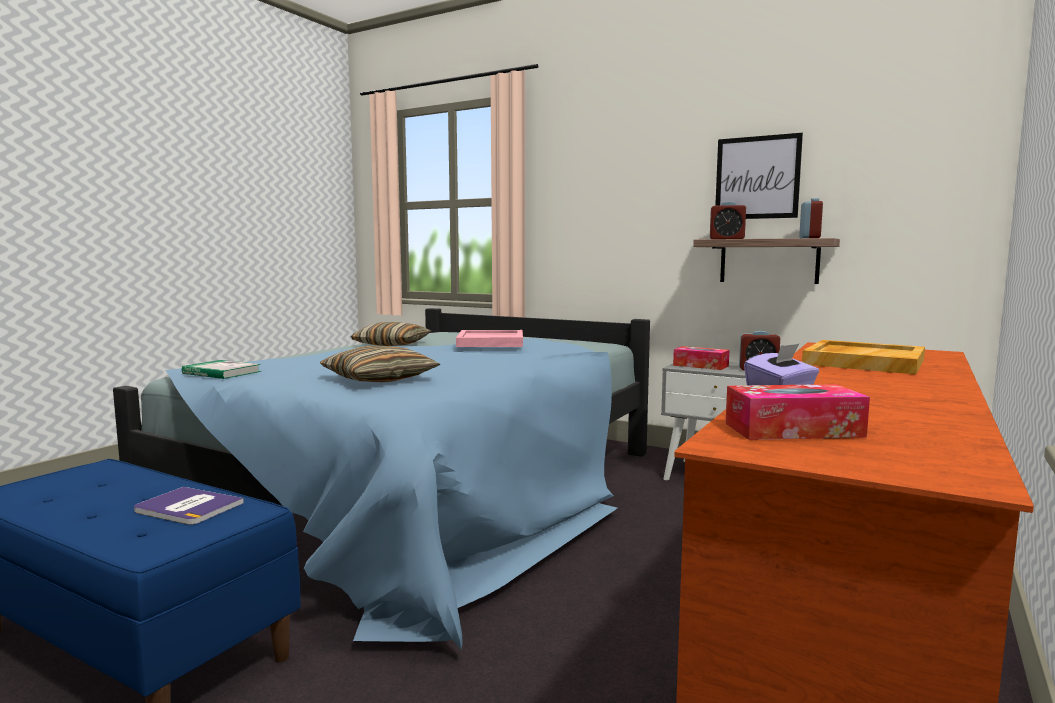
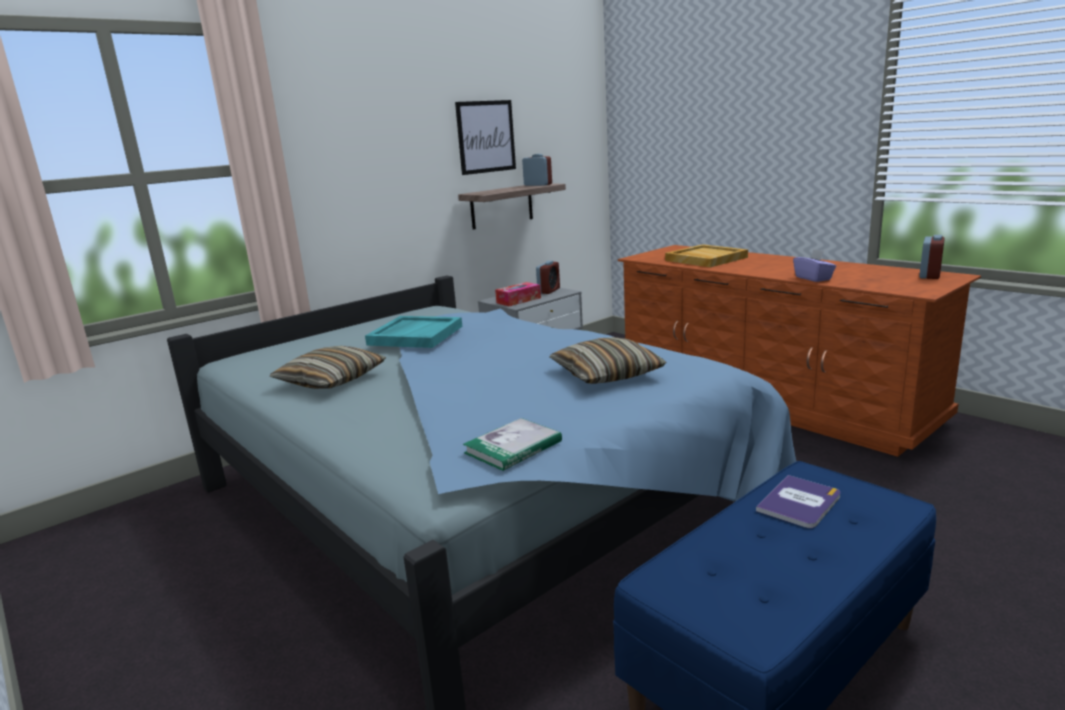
camera: 70 degrees left, 10 degrees up
pink tray [456,330,523,347] -> turquoise tray [365,316,462,348]
alarm clock [710,202,746,239] -> alarm clock moved to [919,235,945,279]
tissue box [726,384,870,440] -> none

